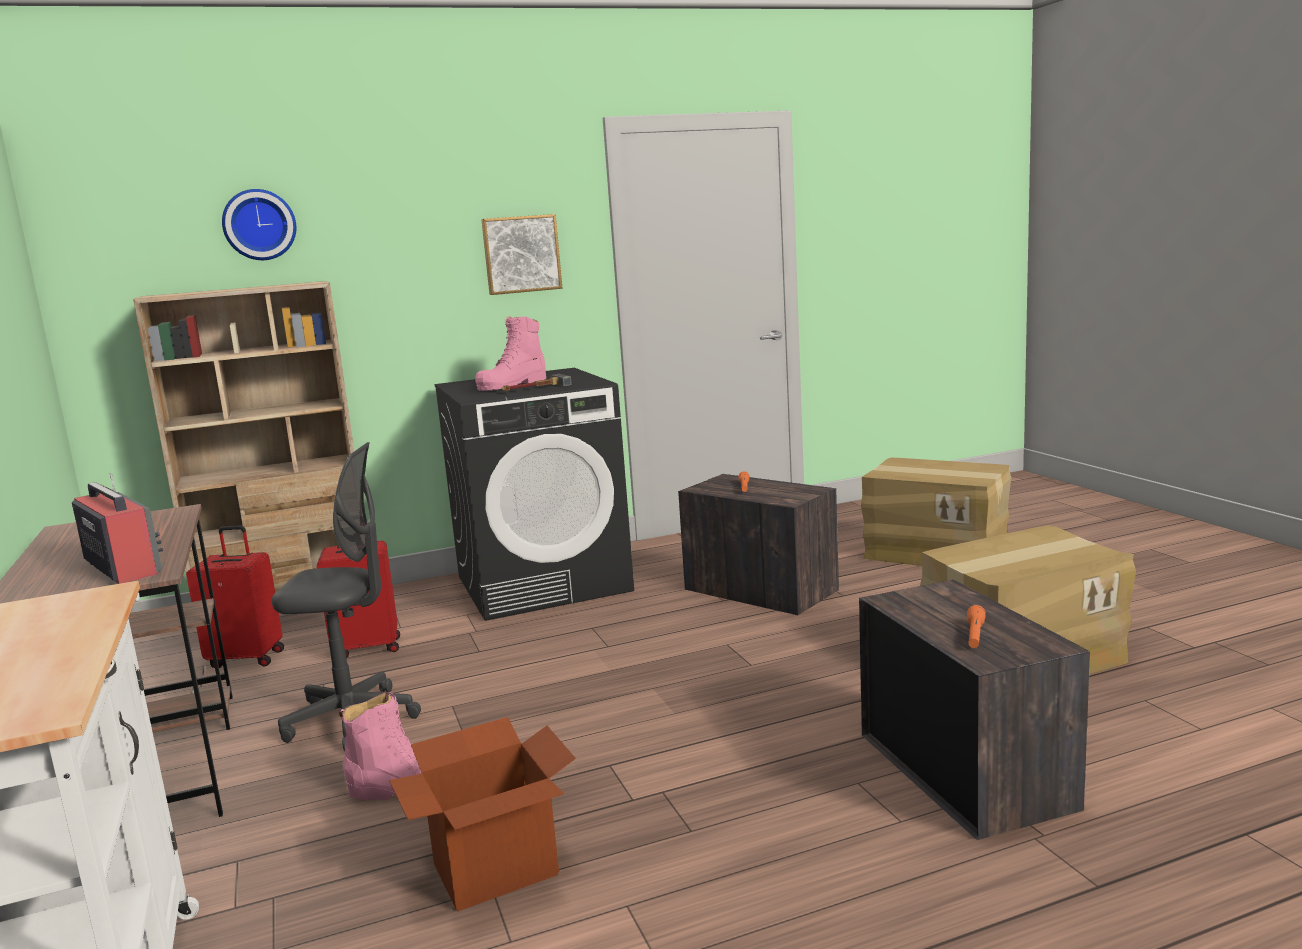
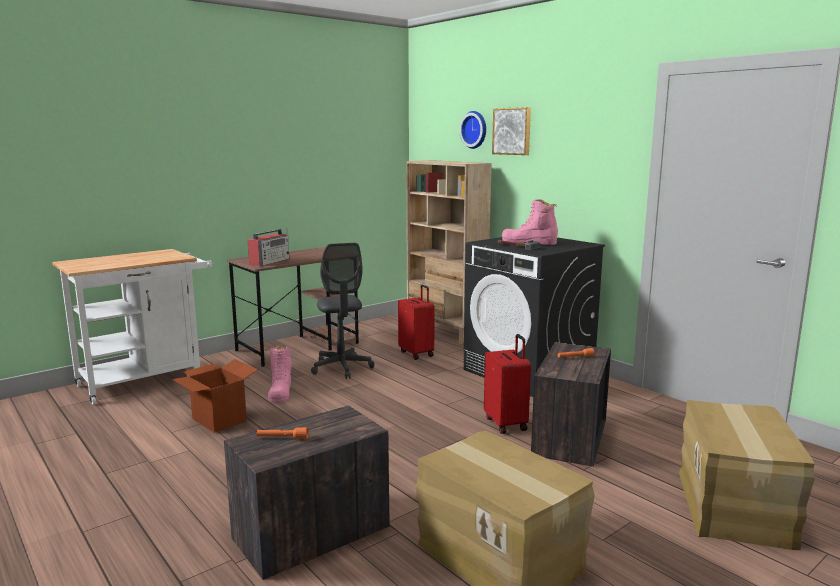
camera: 70 degrees right, 0 degrees up
red suitcase [186,525,284,668] -> red suitcase moved to [484,334,531,434]
picture [481,214,562,295] -> picture moved to [492,107,531,155]

